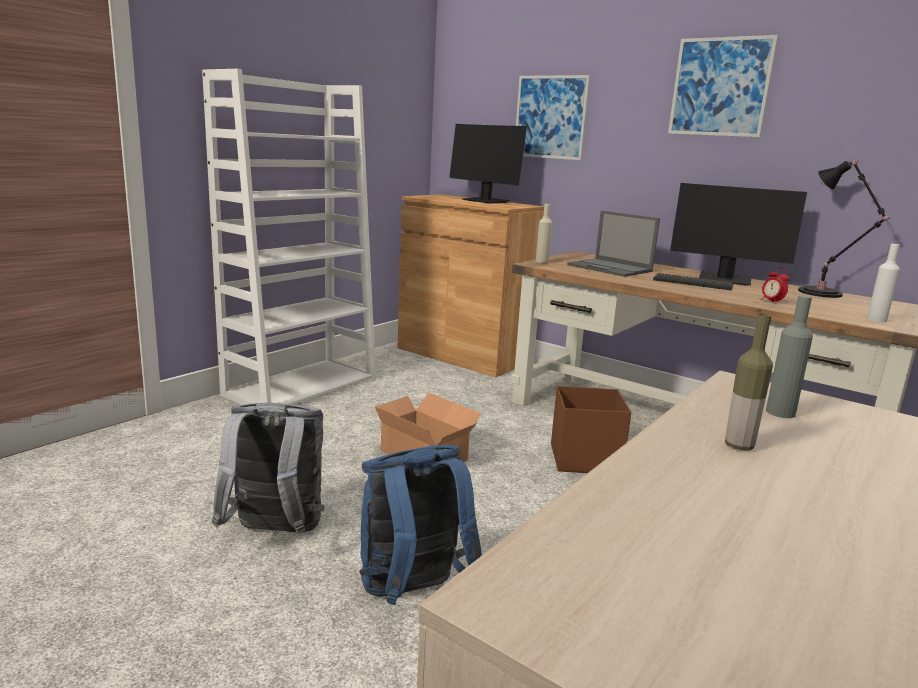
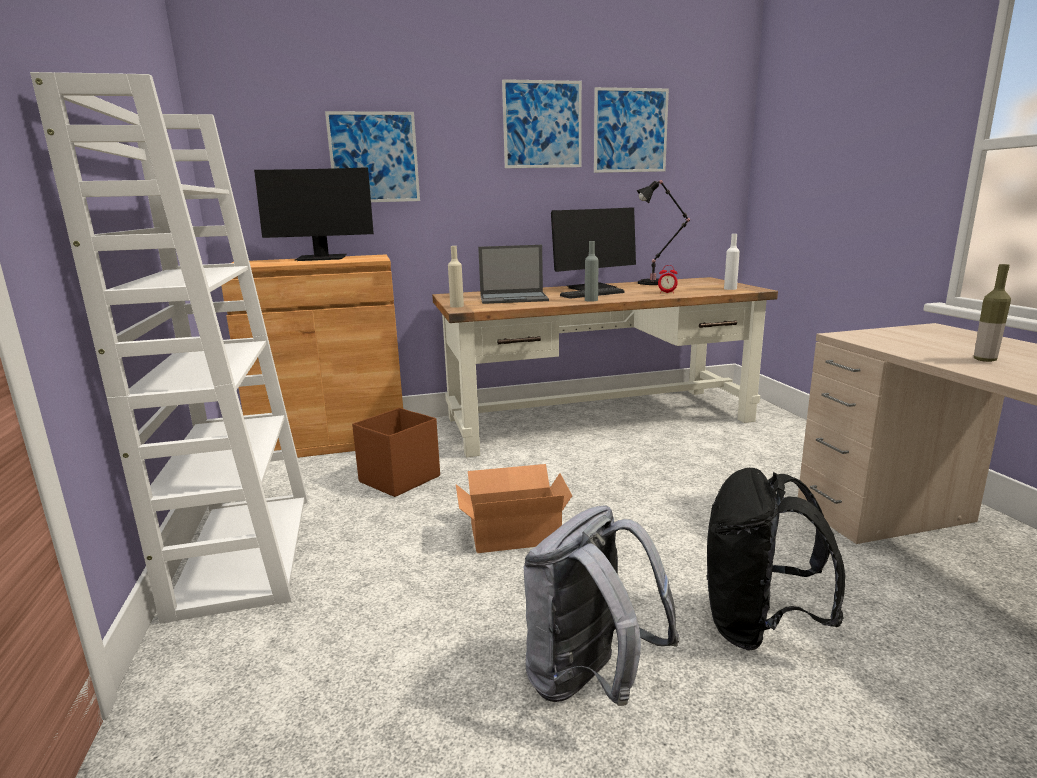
camera: 50 degrees left, 0 degrees up
blue backpack [359,445,482,605] -> black backpack [706,468,845,651]
brown storage box [551,386,631,473] -> brown storage box moved to [352,408,440,497]
grey bottle [766,295,813,418] -> grey bottle moved to [585,241,599,302]
none -> picture [594,87,669,173]

